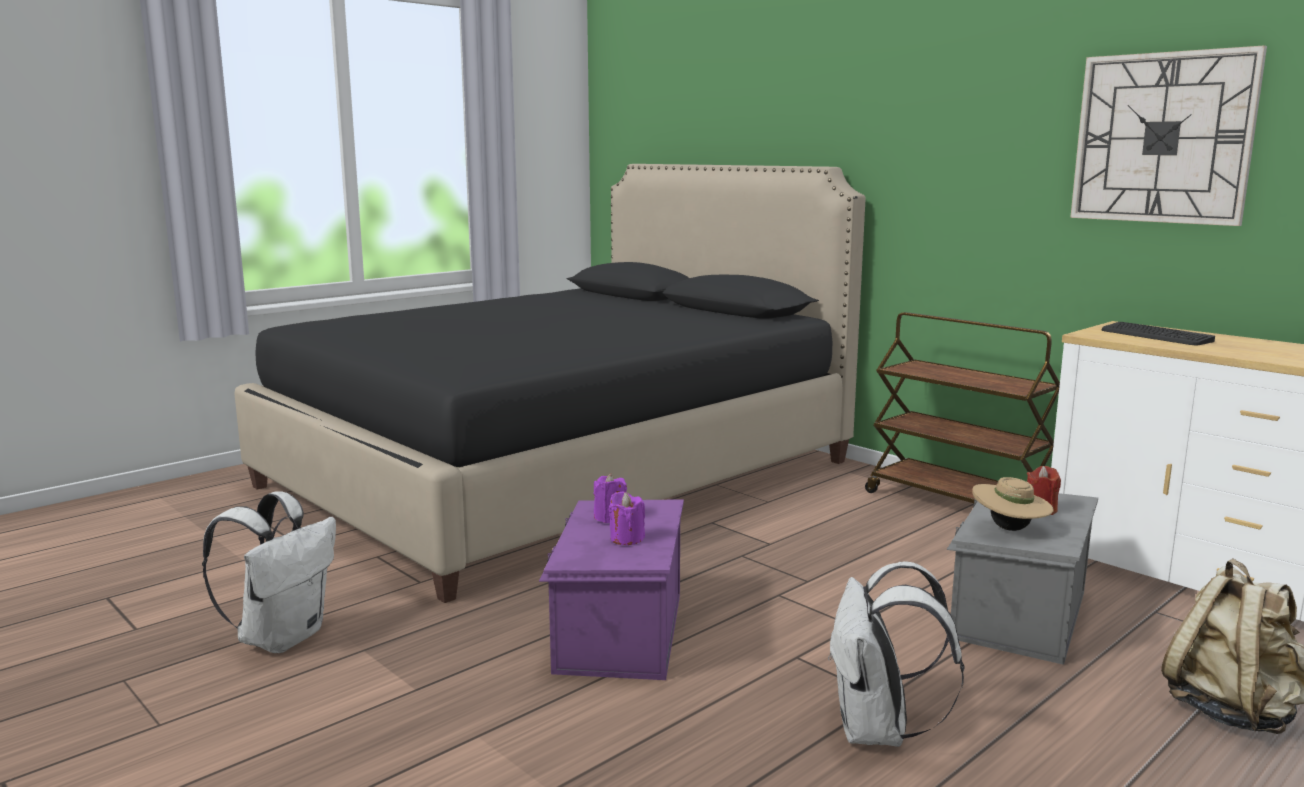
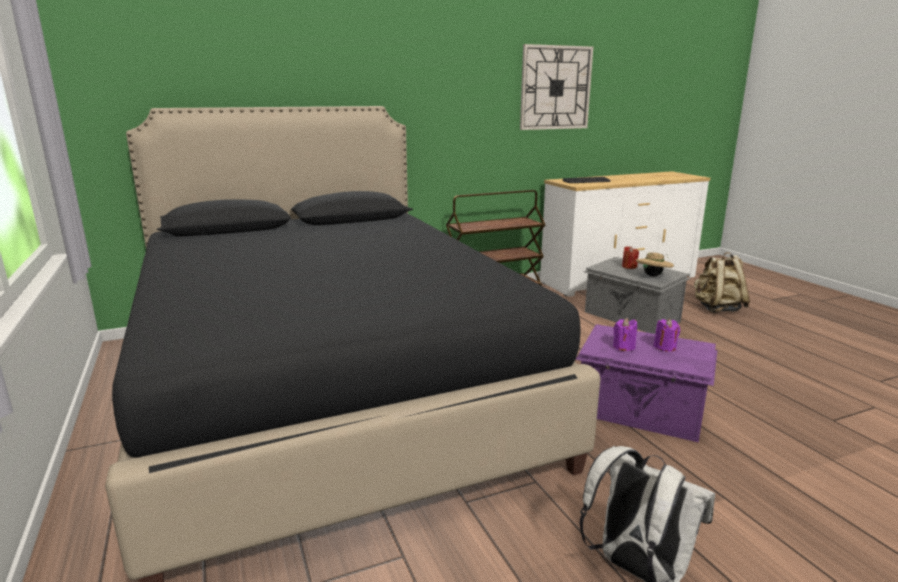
camera: 70 degrees left, 5 degrees up
white backpack [828,562,964,747] -> none

